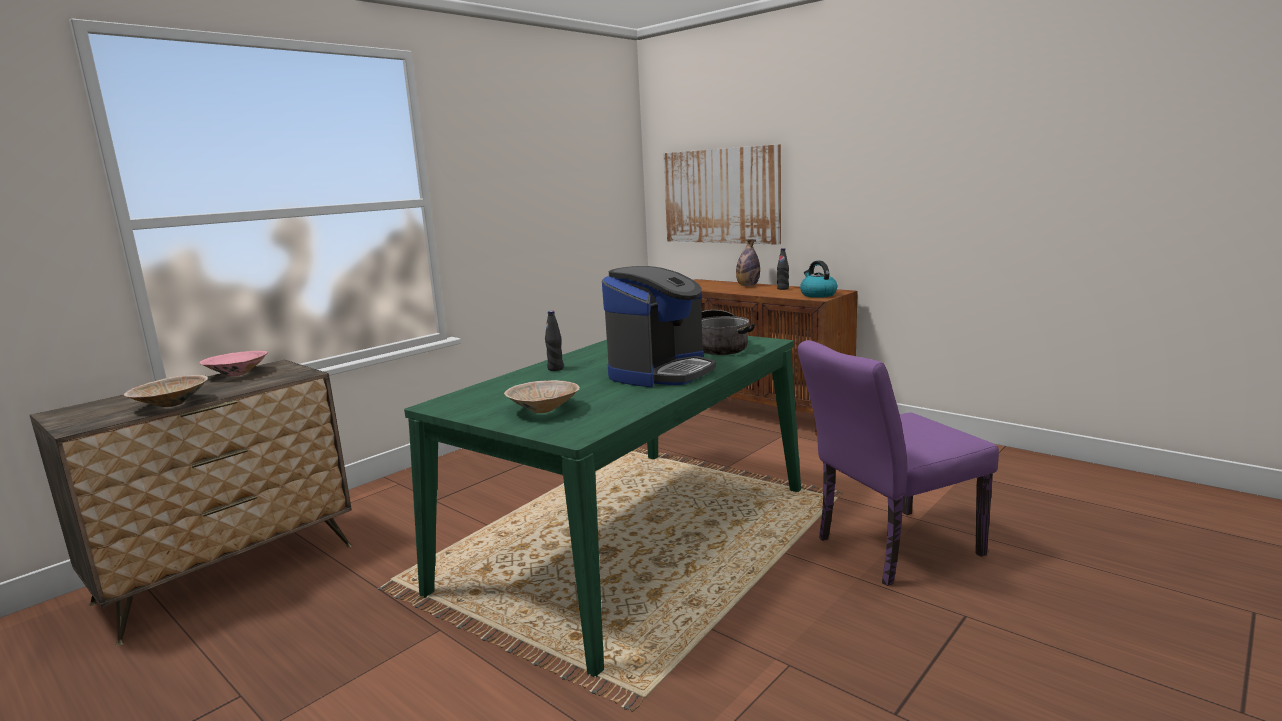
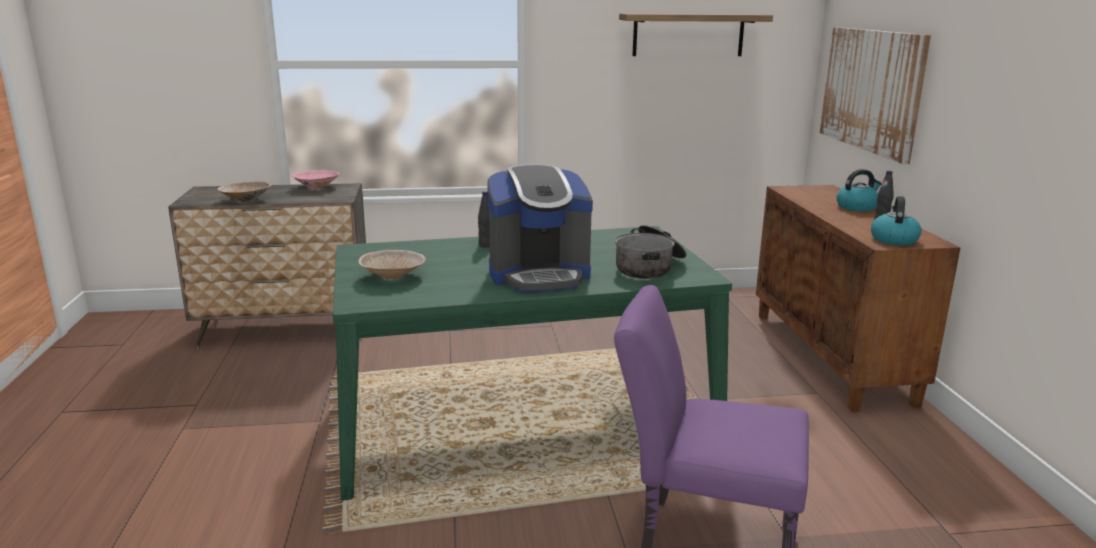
camera: 40 degrees right, 5 degrees up
bottle [736,239,760,286] -> kettle [836,169,882,212]
none -> shelf [619,13,773,56]

